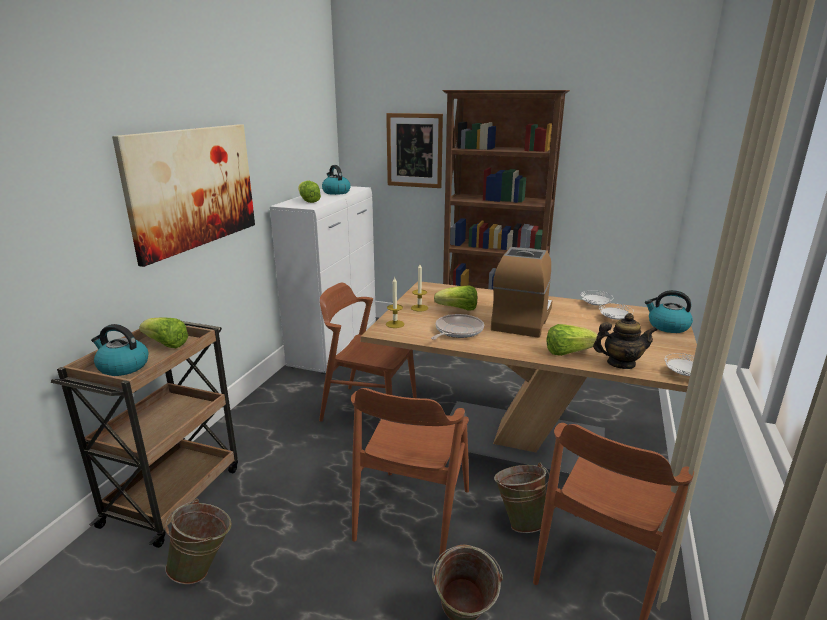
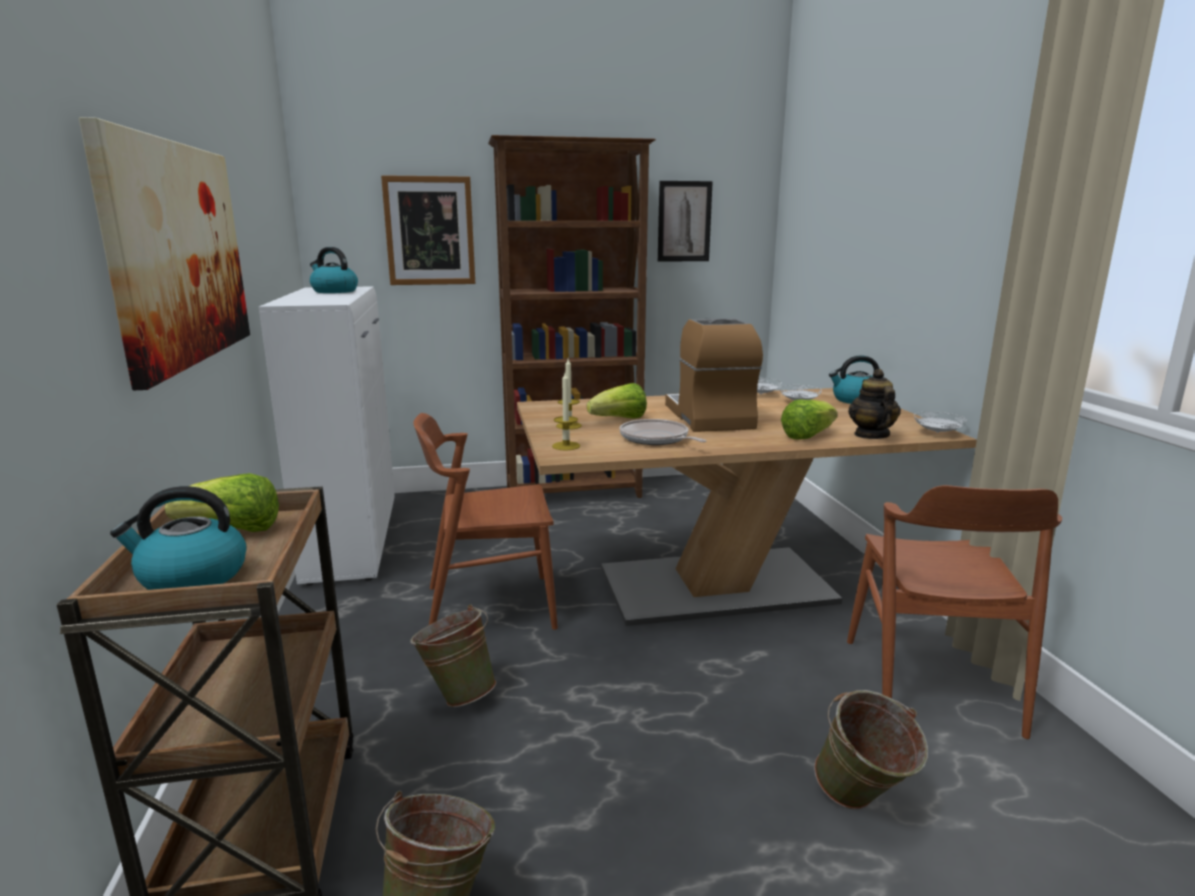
camera: 30 degrees left, 5 degrees down
lettuce [298,181,321,203] -> none
brown chair [351,388,469,561] -> none
frying pan [431,314,484,340] -> frying pan turned 45 degrees counterclockwise [620,419,706,445]
green bucket [494,462,549,533] -> green bucket moved to [410,604,496,707]
teapot [593,313,657,369] -> teapot turned 60 degrees counterclockwise [848,369,901,439]
none -> picture [658,181,713,262]

